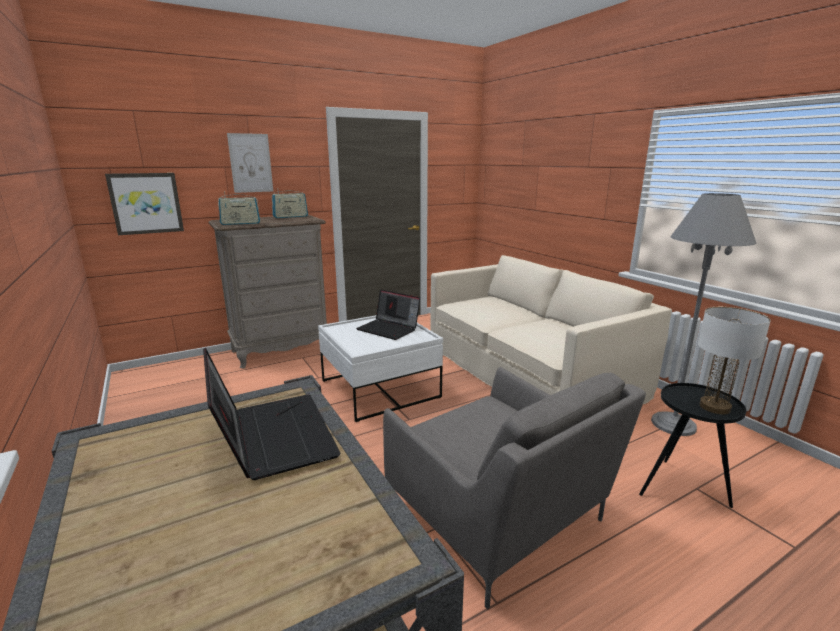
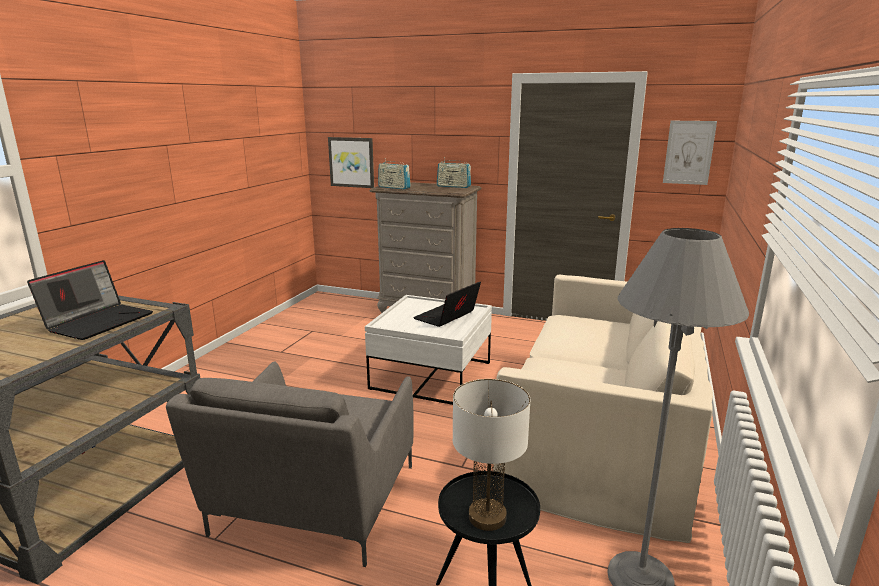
camera: 50 degrees right, 0 degrees up
picture [227,133,273,193] -> picture moved to [663,121,717,185]
laptop [356,290,420,340] -> laptop turned 45 degrees clockwise [413,282,481,327]

